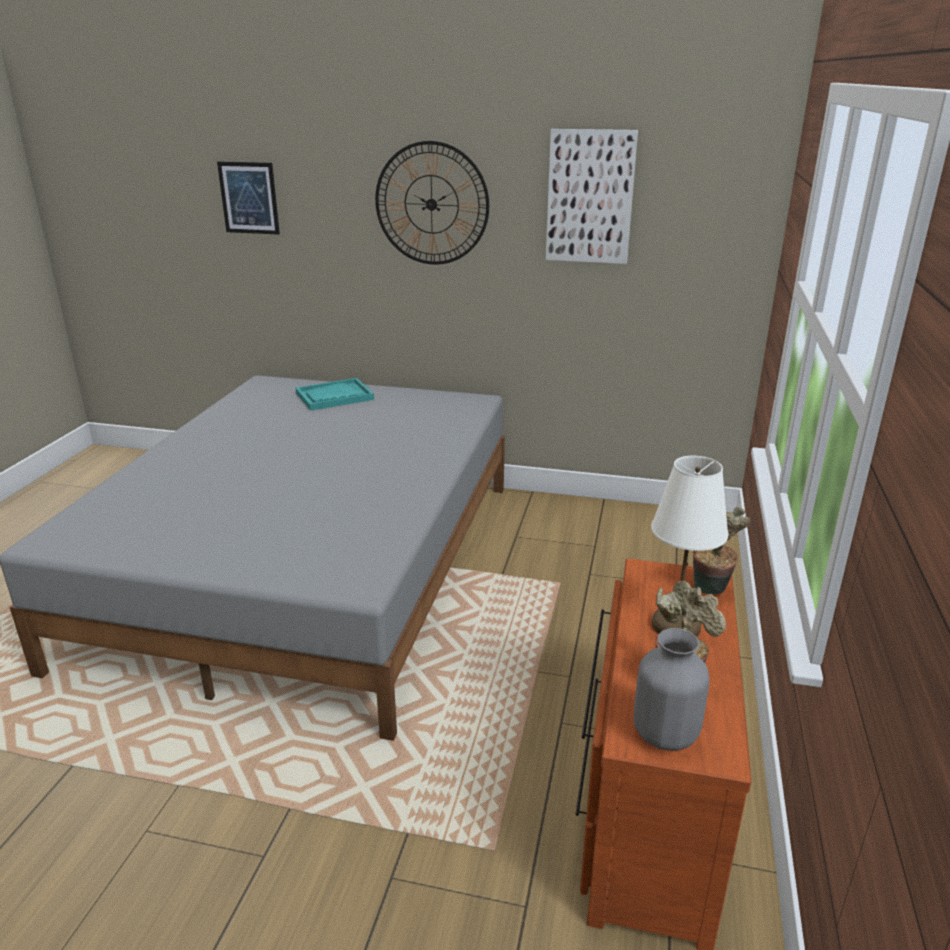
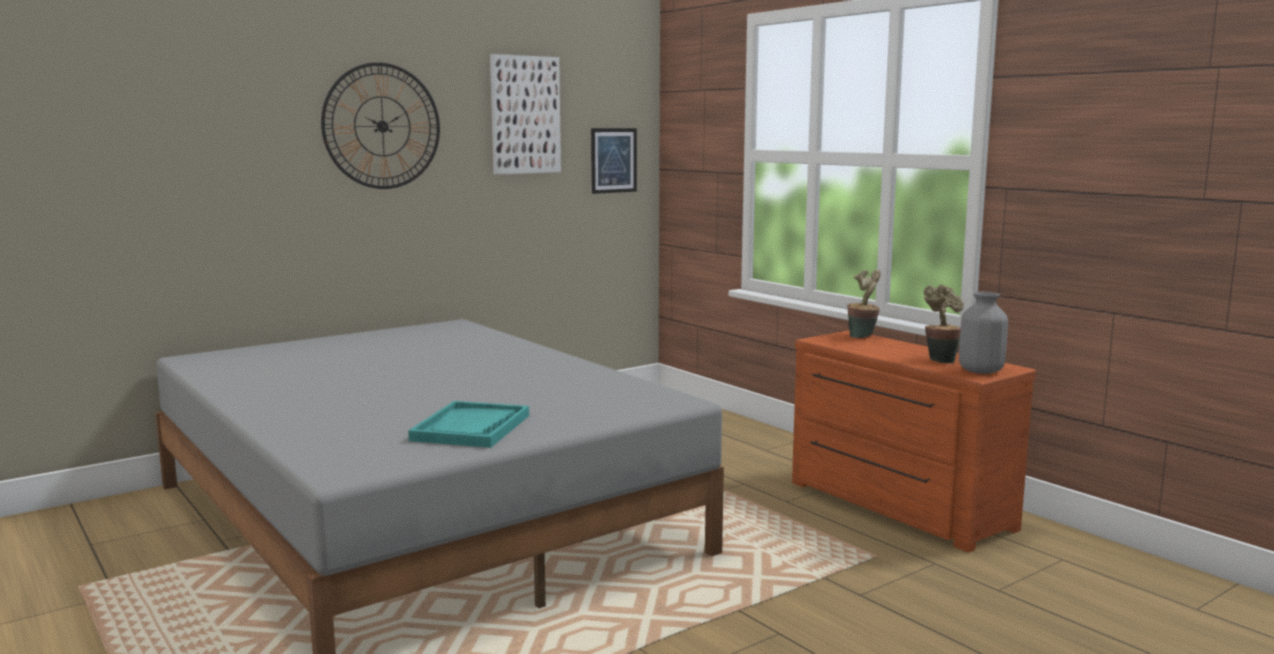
camera: 50 degrees left, 15 degrees down
picture [217,161,280,235] -> picture moved to [591,128,637,194]
turquoise tray [296,378,374,411] -> turquoise tray moved to [408,401,529,448]
white table lamp [651,456,728,637] -> none

